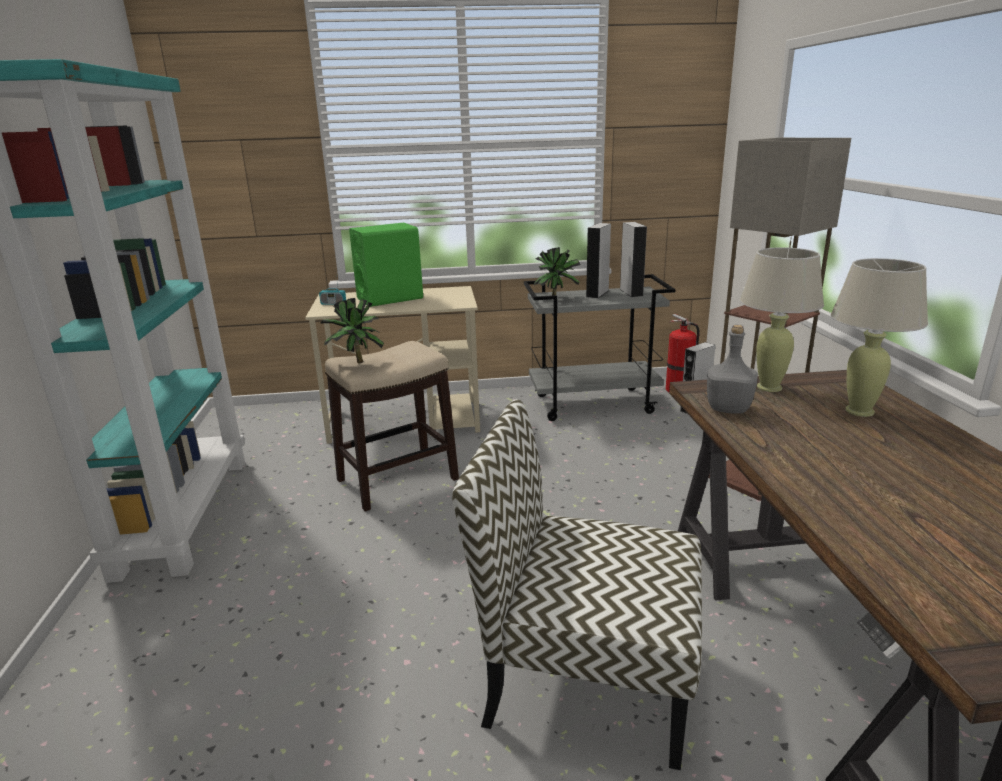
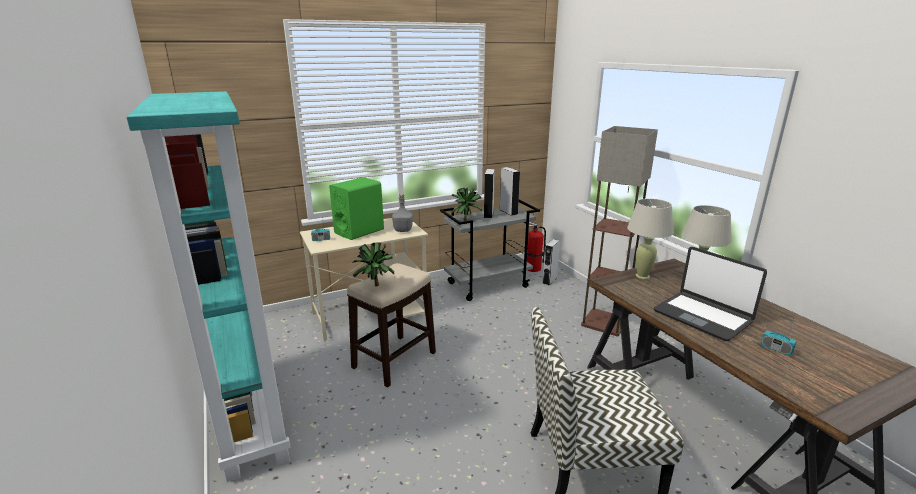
camera: 20 degrees left, 0 degrees up
grey bottle [707,325,758,414] -> grey bottle moved to [392,194,413,232]
none -> laptop [654,247,767,341]
none -> radio [760,314,797,356]

